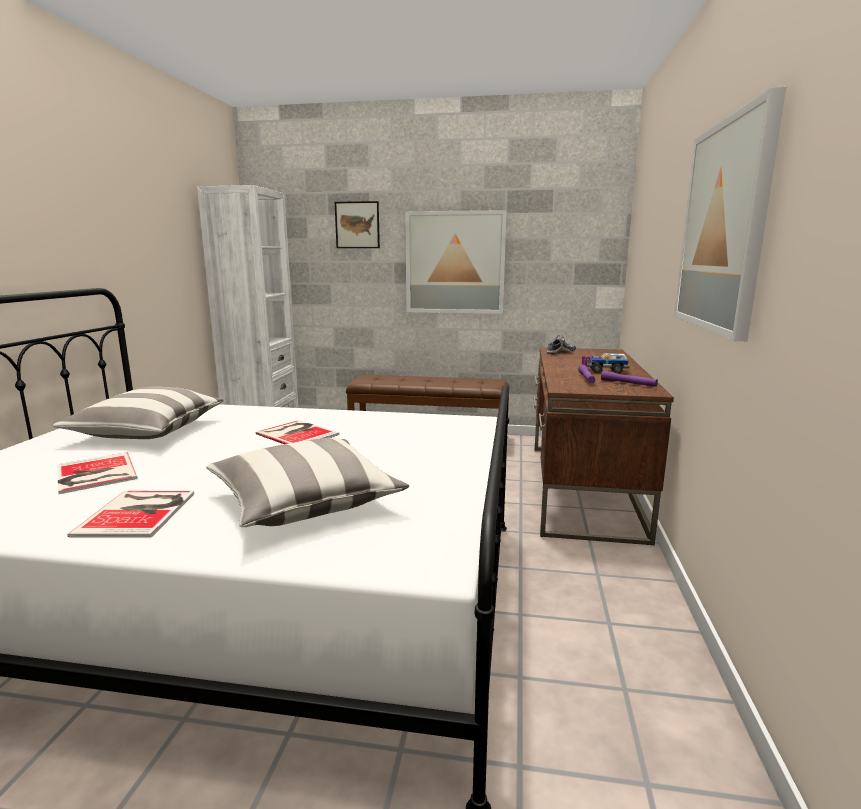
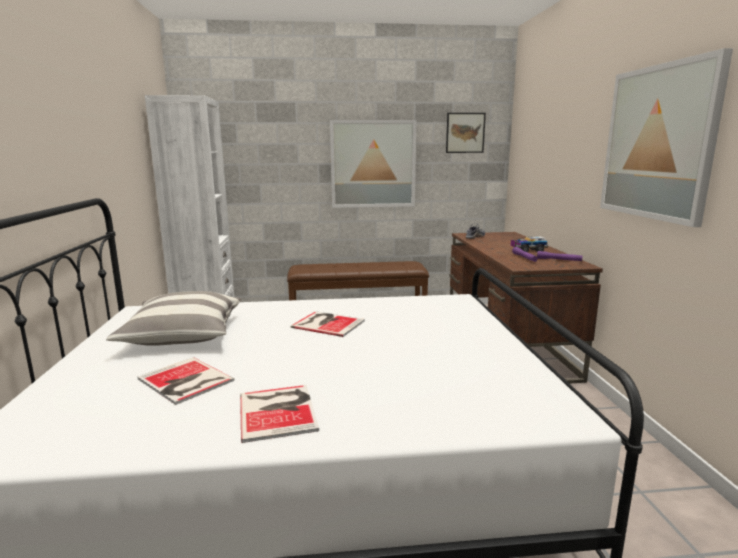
camera: 15 degrees left, 0 degrees up
pillow [206,438,409,527] -> none
picture [335,201,380,248] -> picture moved to [446,113,486,153]

